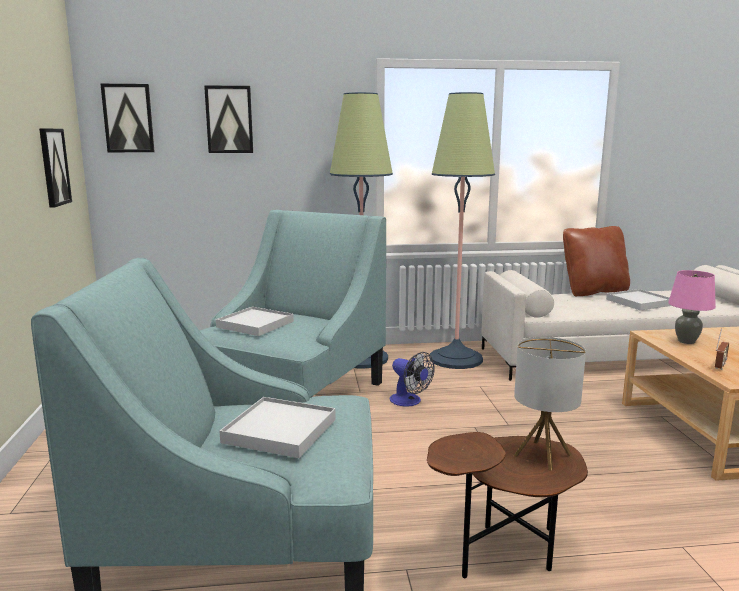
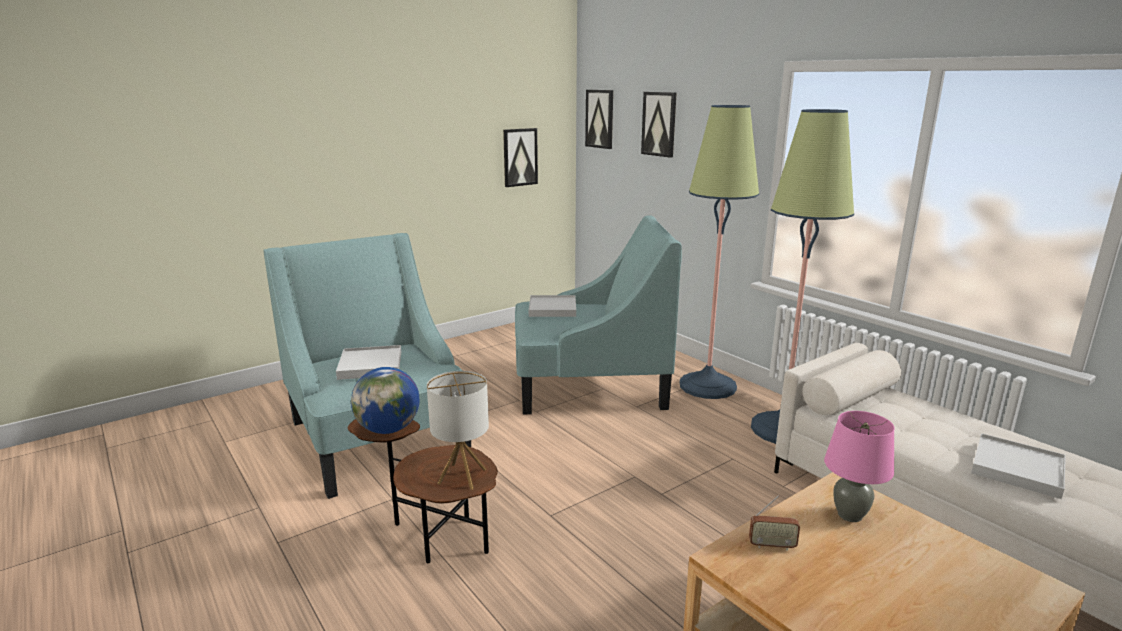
camera: 60 degrees right, 5 degrees up
fan [389,352,434,406] -> none
brown pillow [563,226,630,296] -> none
none -> globe [351,367,419,434]

